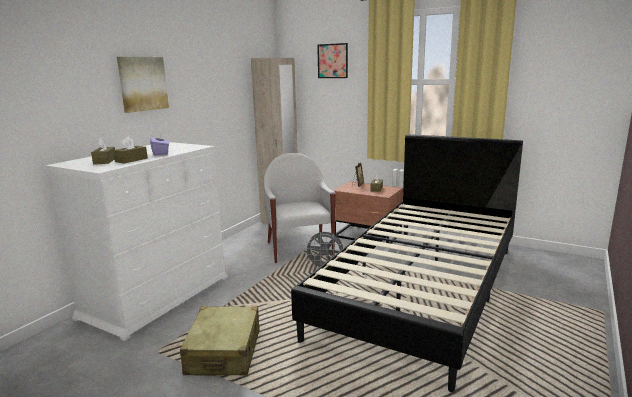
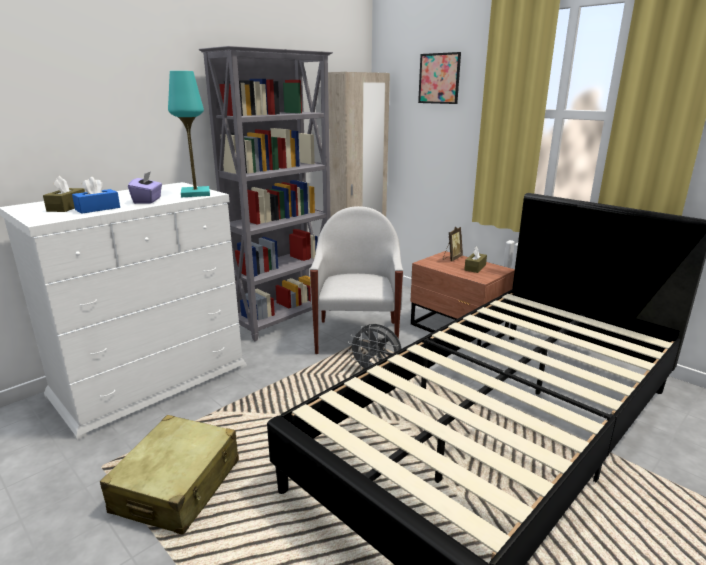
camera: 15 degrees right, 5 degrees up
brown tissue box [113,136,148,164] -> blue tissue box [72,177,120,214]
picture [117,57,169,113] -> none
none -> turquoise table lamp [168,71,210,197]
none -> grey bookcase [199,46,333,341]

